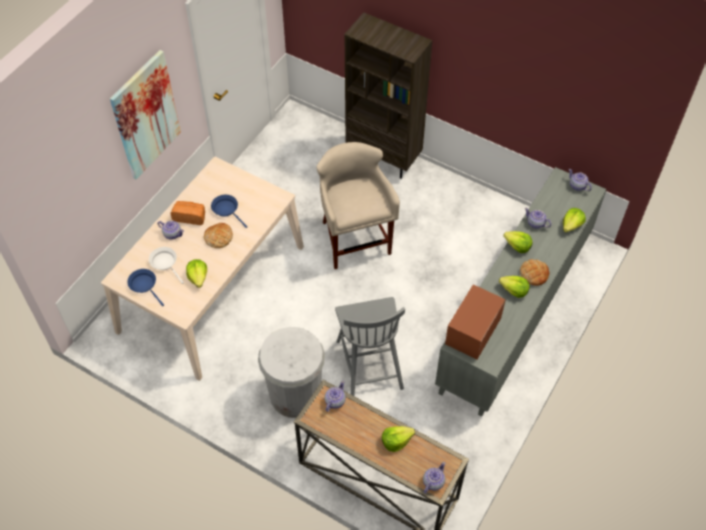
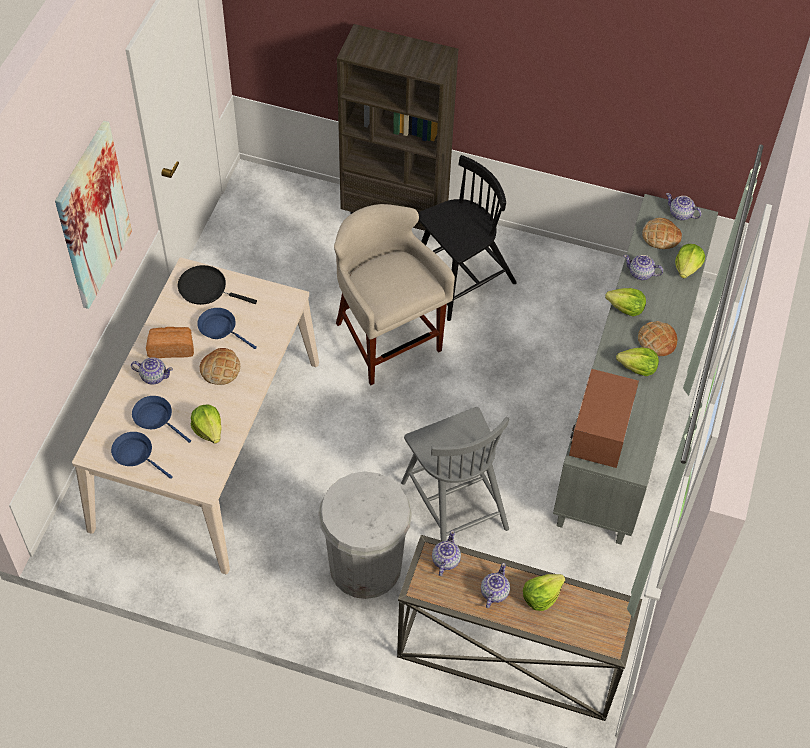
camera: 15 degrees left, 0 degrees up
white frying pan [149,247,184,284] -> blue frying pan [132,396,191,443]
teapot [423,462,445,494] -> teapot moved to [481,563,510,608]
none -> black frying pan [178,265,257,305]
none -> black chair [418,155,517,321]
none -> bread [642,218,682,249]

